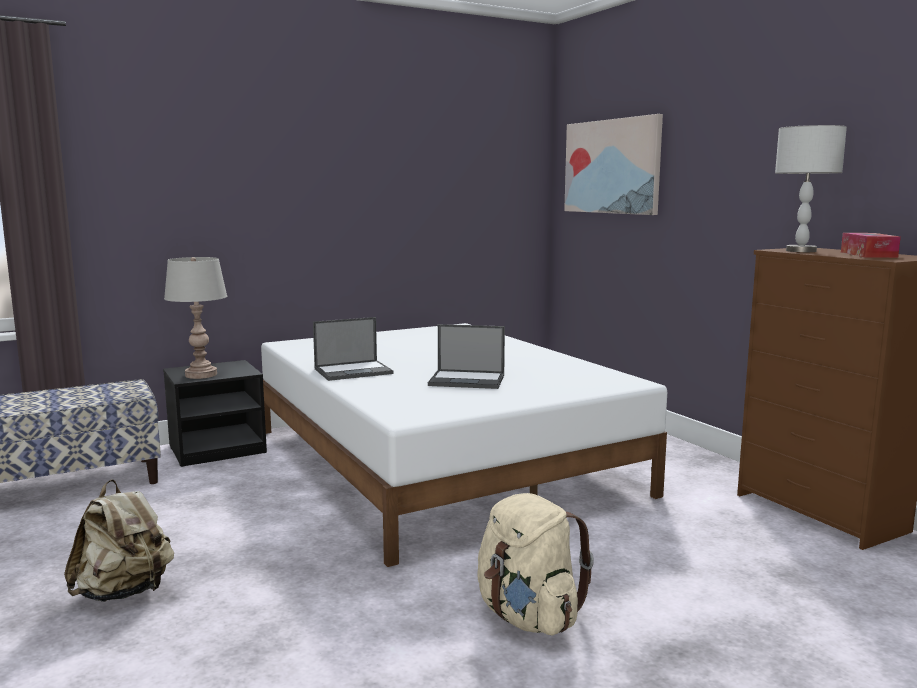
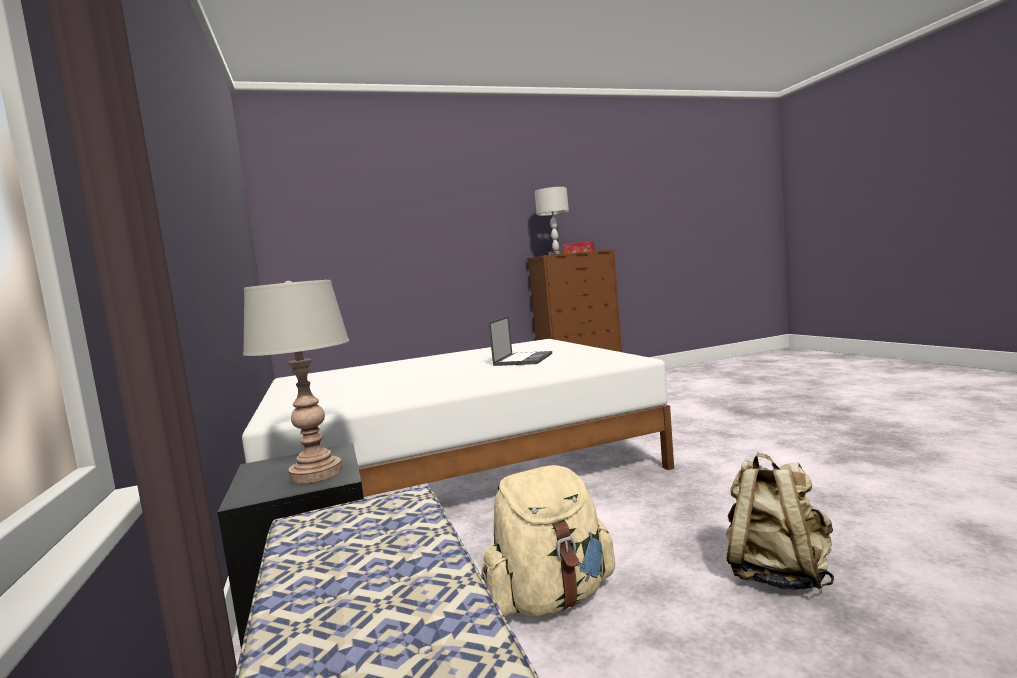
camera: 80 degrees left, 5 degrees down
laptop [313,317,393,381] -> none
beige backpack [477,493,594,636] -> beige backpack moved to [481,465,615,618]
picture [564,114,663,215] -> none

